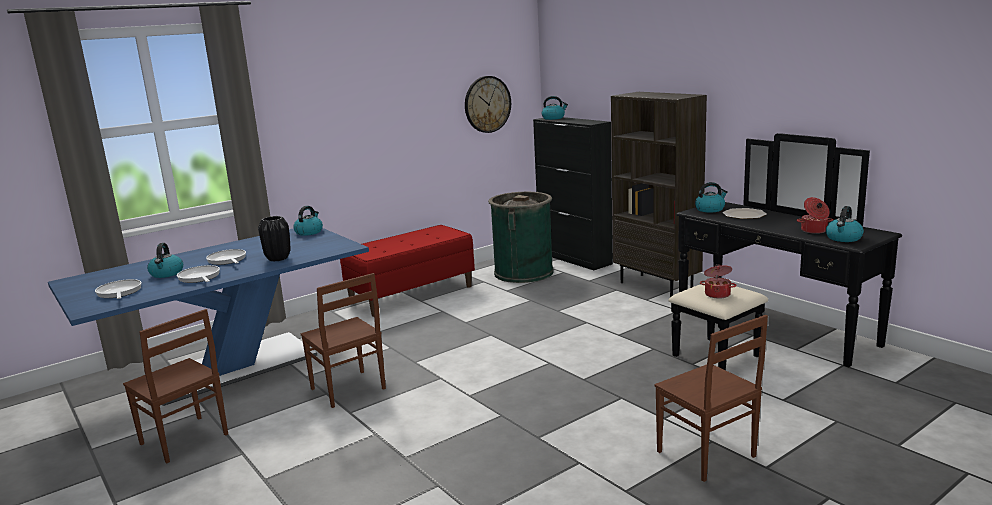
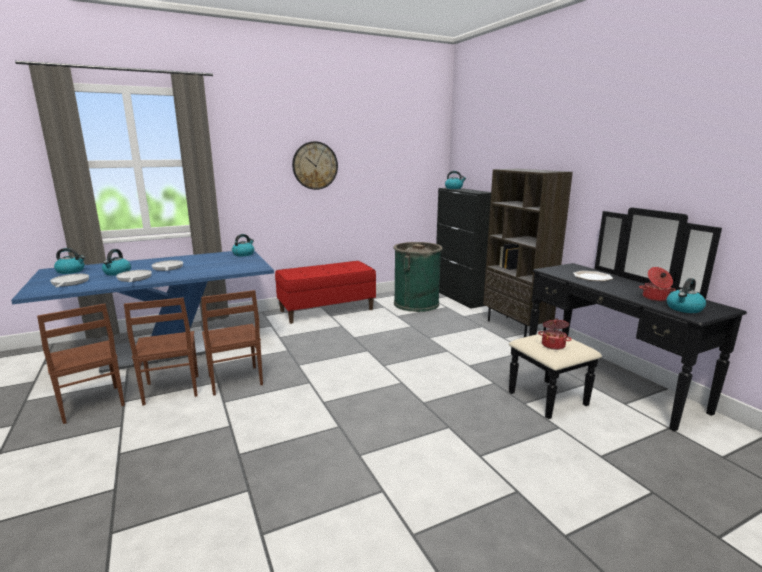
camera: 10 degrees right, 0 degrees up
black vase [258,216,291,262] -> none
wall clock [465,76,511,133] -> wall clock moved to [292,141,338,190]
brown chair [655,315,768,482] -> brown chair moved to [124,298,198,406]
kettle [695,182,728,213] -> kettle moved to [54,248,85,274]

